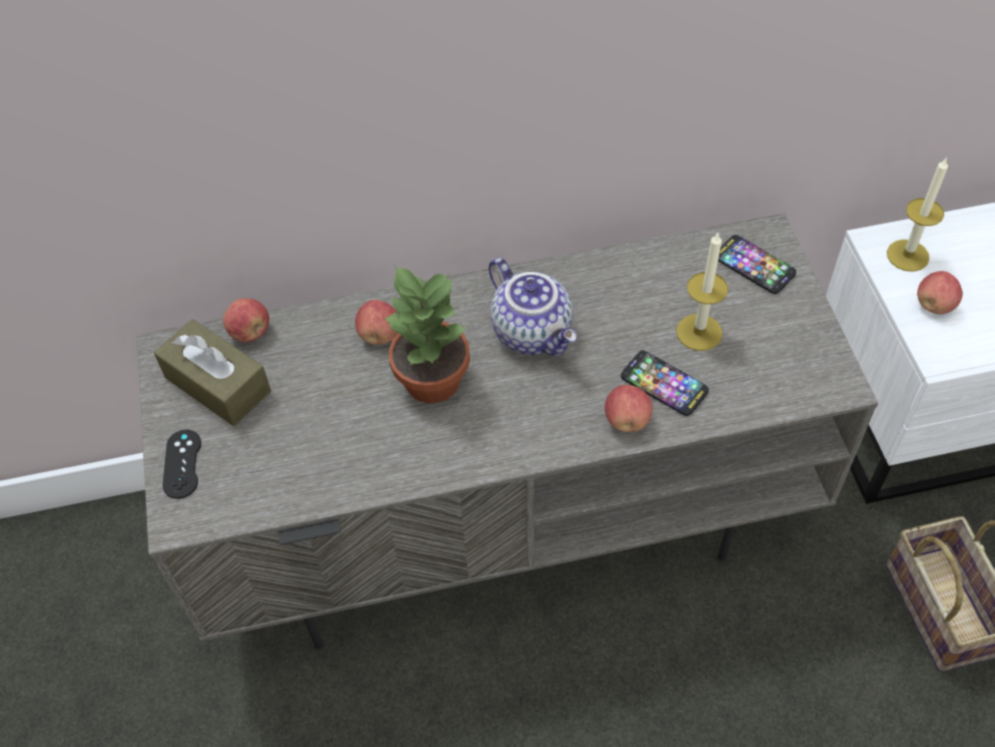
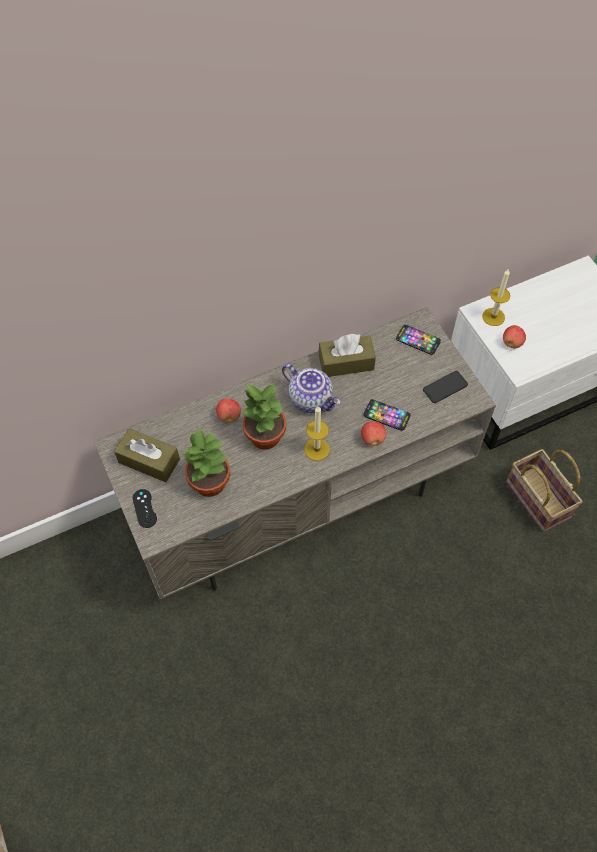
camera: 15 degrees left, 5 degrees up
apple [223,298,269,342] -> none
candle [676,233,728,351] -> candle moved to [304,406,330,461]
none -> potted plant [183,428,230,497]
none -> brown tissue box [319,334,376,377]
none -> phone [423,371,468,403]

